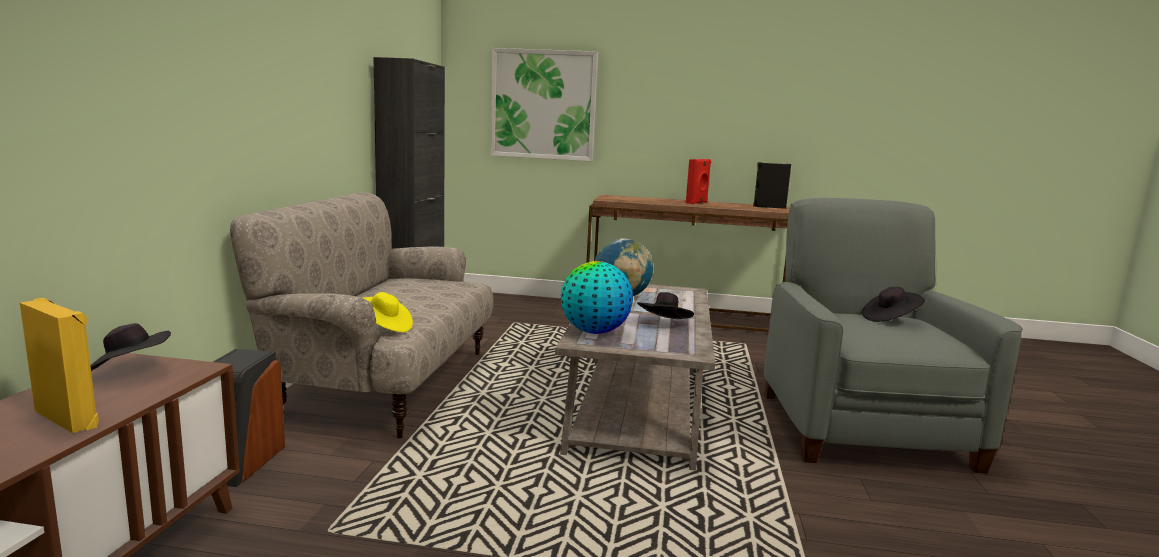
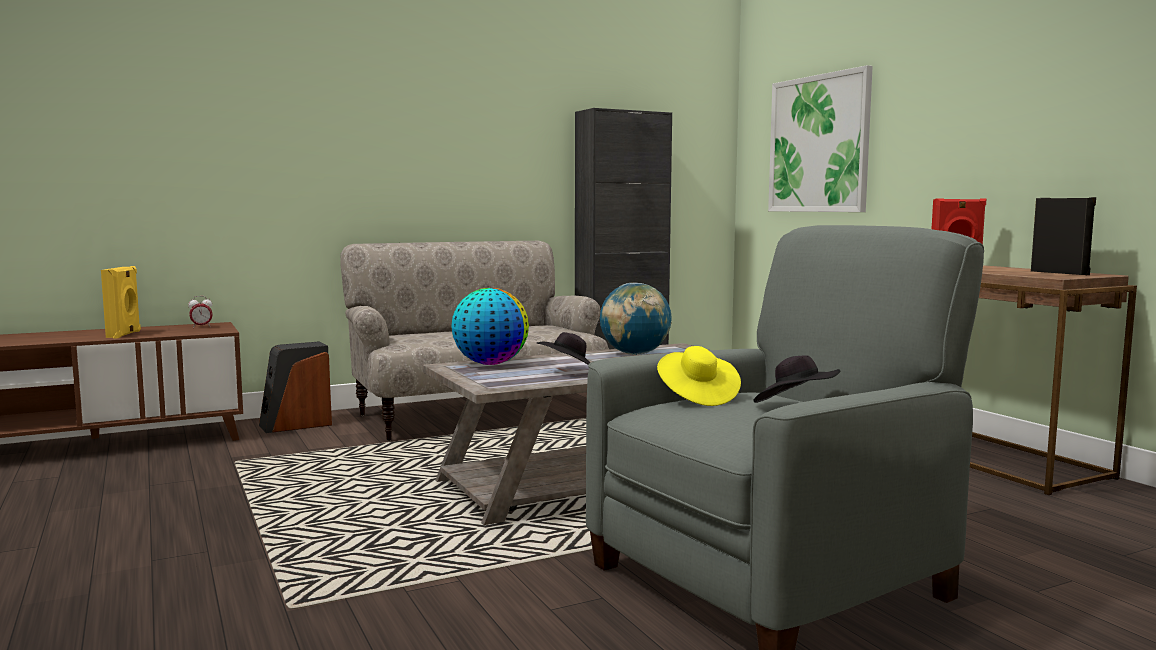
camera: 55 degrees right, 5 degrees down
black hat [91,323,171,371] -> alarm clock [188,296,213,328]
yellow hat [363,292,413,332] -> yellow hat moved to [657,346,741,406]

